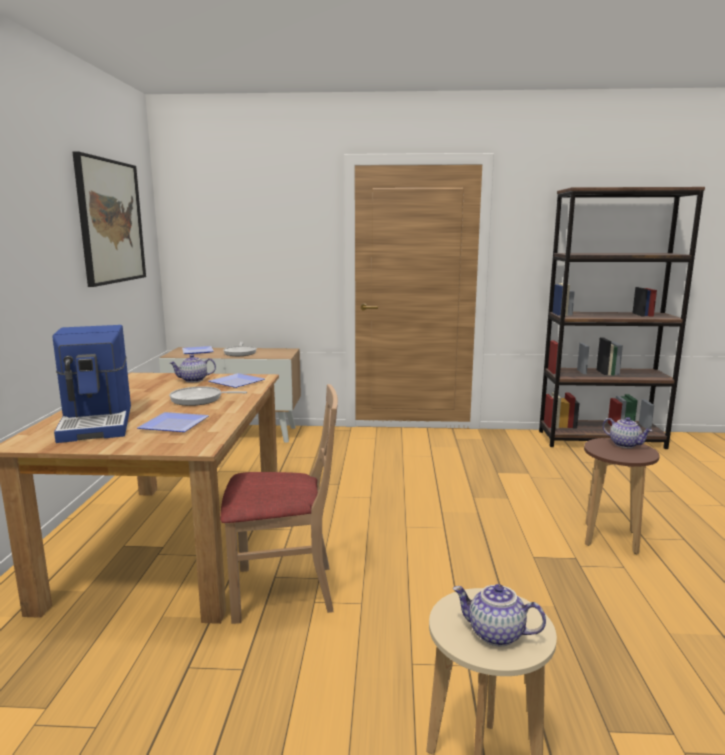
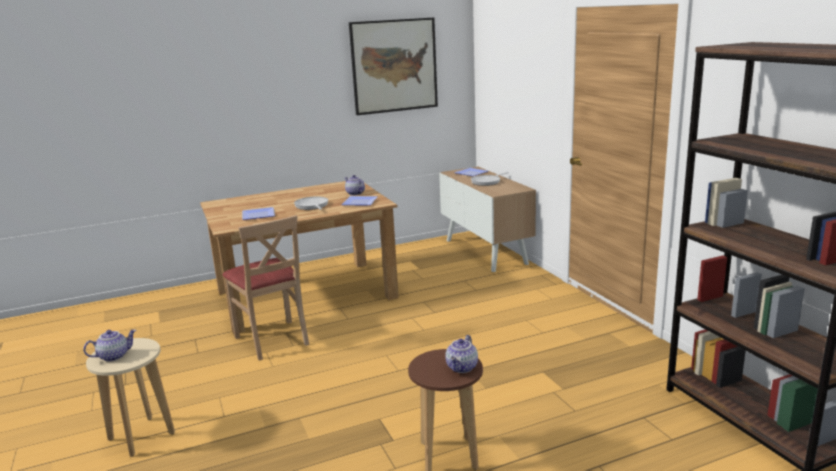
camera: 65 degrees right, 5 degrees up
coffee machine [52,325,131,443] -> none
teapot [453,584,546,646] -> teapot turned 60 degrees clockwise [83,329,136,362]

